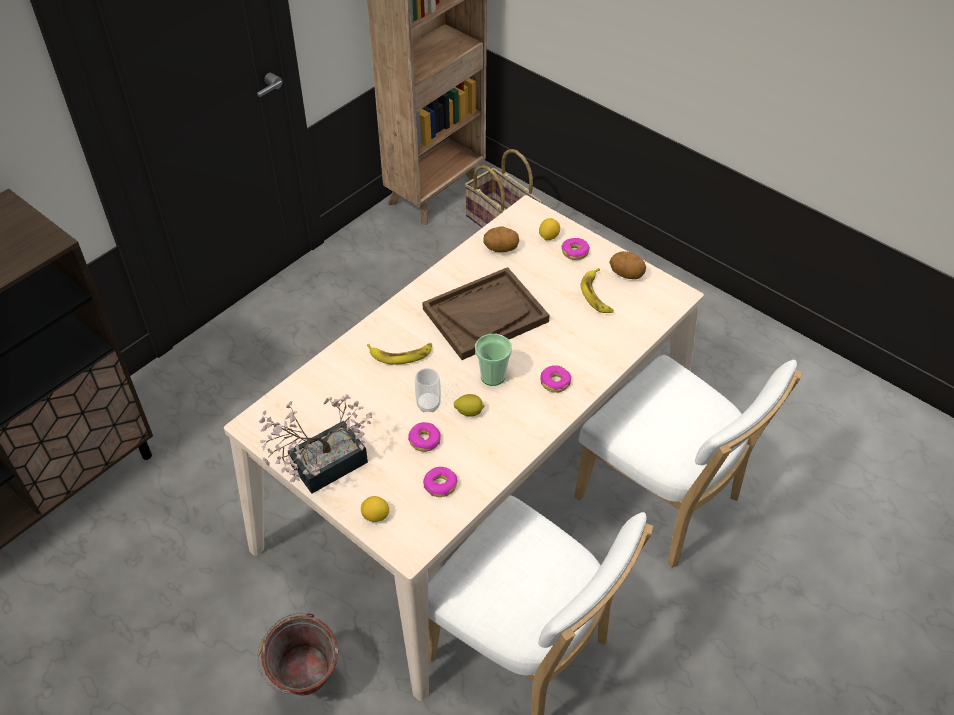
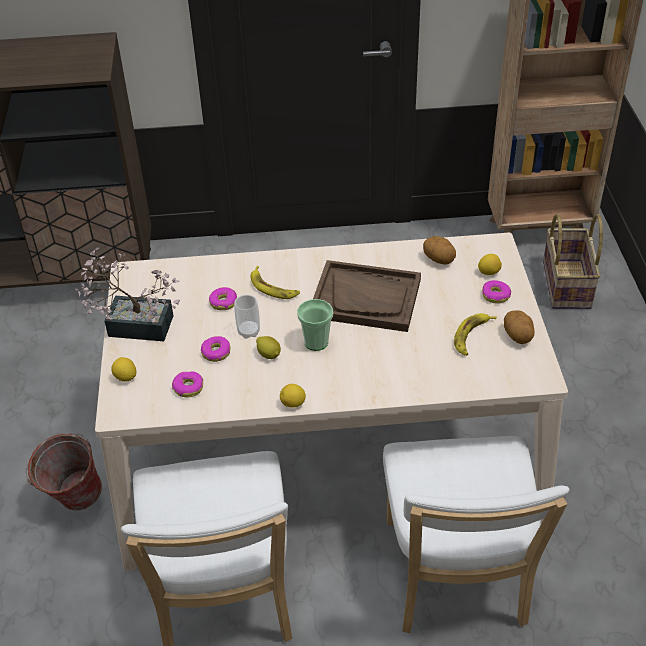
camera: 45 degrees right, 5 degrees down
donut [540,365,571,393] -> donut moved to [209,287,237,310]
none -> lemon [280,384,306,407]

